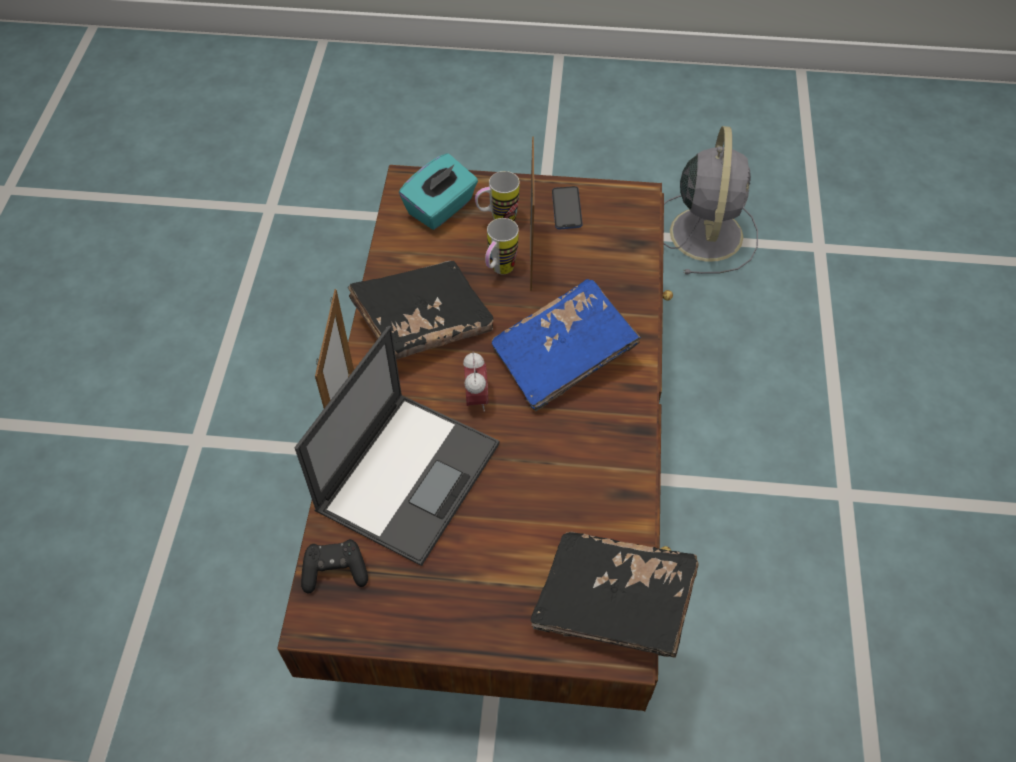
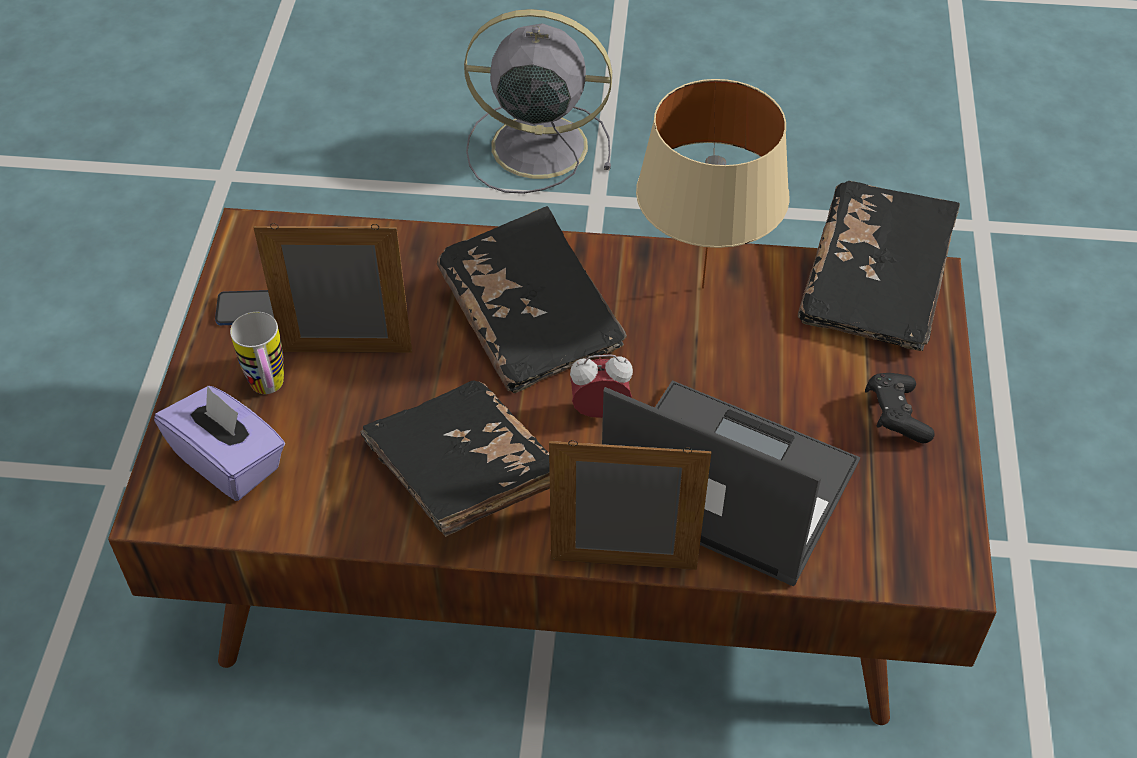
camera: 90 degrees left, 5 degrees down
black game controller [301,539,368,594] -> black game controller moved to [865,373,935,443]
turquoise tissue box [399,153,478,230] -> purple tissue box [154,385,285,501]
mug [485,218,519,274] -> none
blue book [492,279,641,411] -> black book [436,206,627,393]
grey fan [663,126,758,275] -> grey fan moved to [464,9,612,194]
none -> beige table lamp [636,79,790,289]

